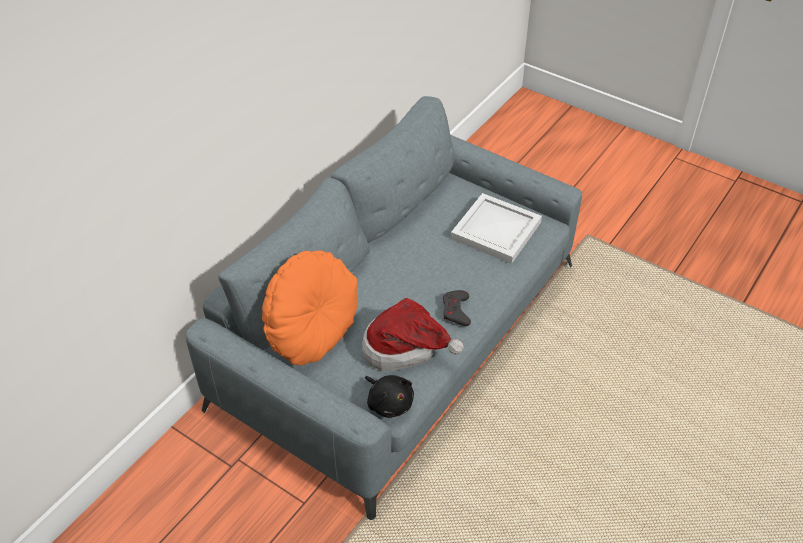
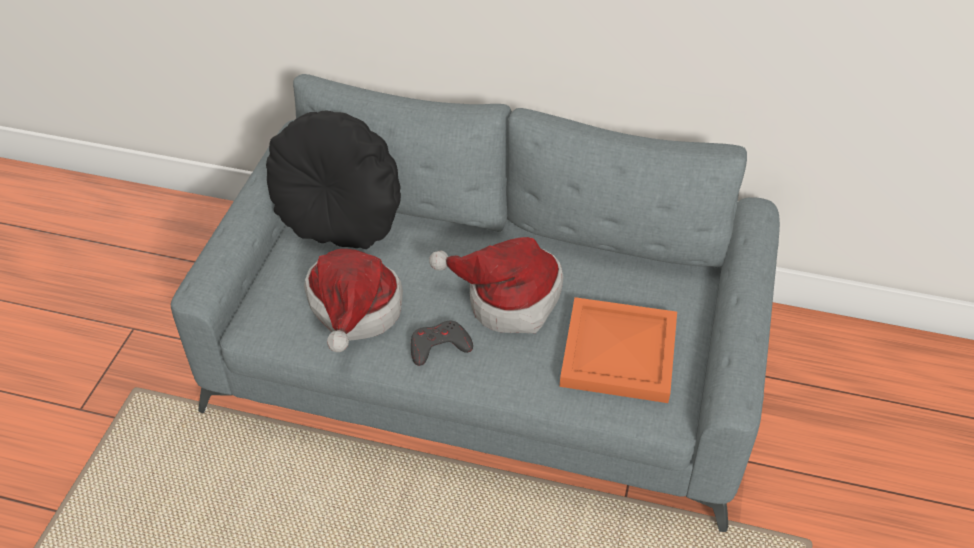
camera: 70 degrees right, 0 degrees up
orange pillow [262,250,358,365] -> black pillow [266,111,401,249]
black plush toy [365,375,414,418] -> none
white tray [451,193,542,264] -> orange tray [559,297,677,403]
none -> hat [429,237,564,333]

